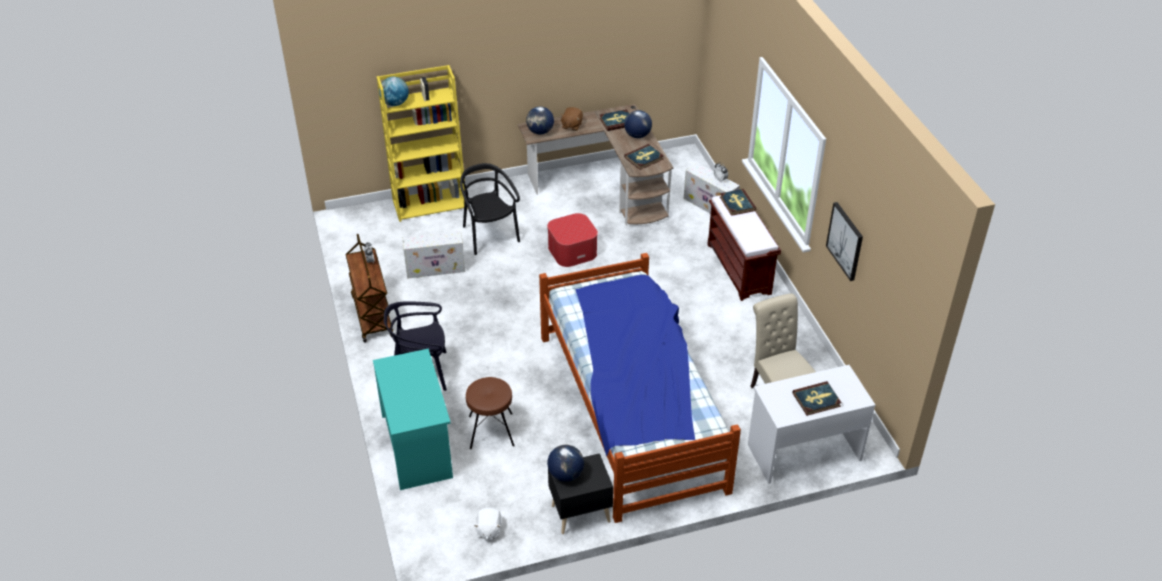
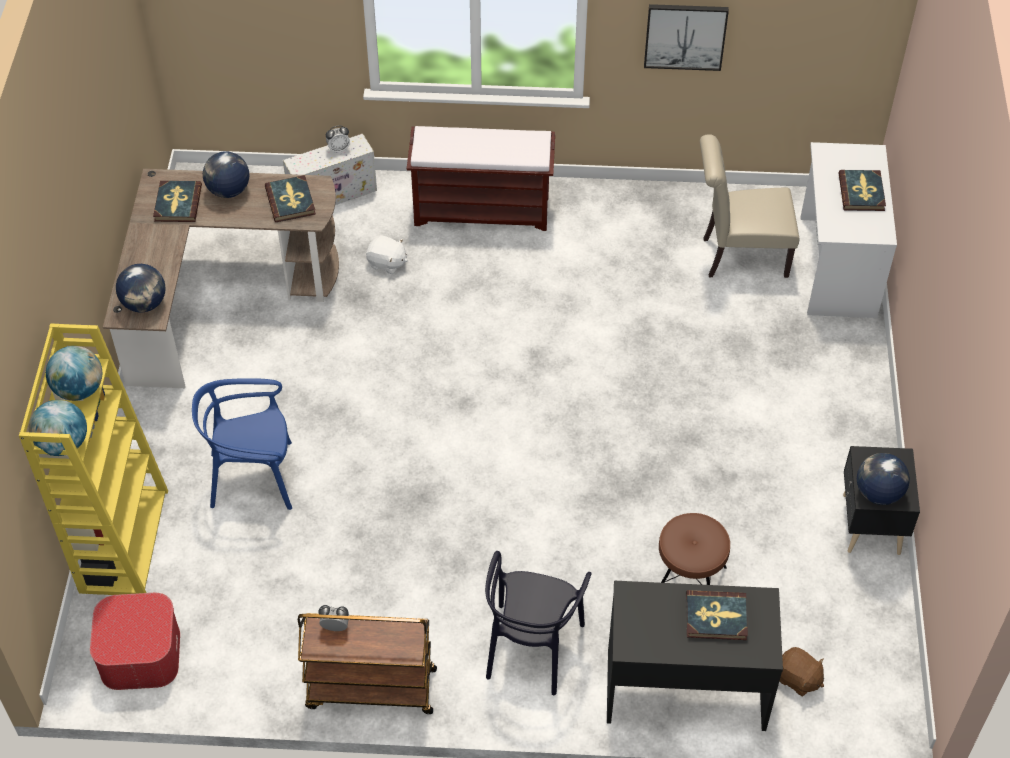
camera: 70 degrees left, 10 degrees up
turquoise desk [373,348,453,490] -> black desk [607,581,783,731]
white storage box [402,231,465,279] -> none
black chair [460,163,520,255] -> blue chair [192,378,292,510]
white plush toy [474,507,502,539] -> white plush toy moved to [366,235,408,274]
bed [539,253,741,523] -> none
ottoman [547,213,598,267] -> ottoman moved to [90,593,180,690]
brown plush toy [560,107,583,131] -> brown plush toy moved to [780,647,824,696]
book [720,189,756,216] -> book moved to [686,590,748,640]
none -> globe [46,346,102,401]

